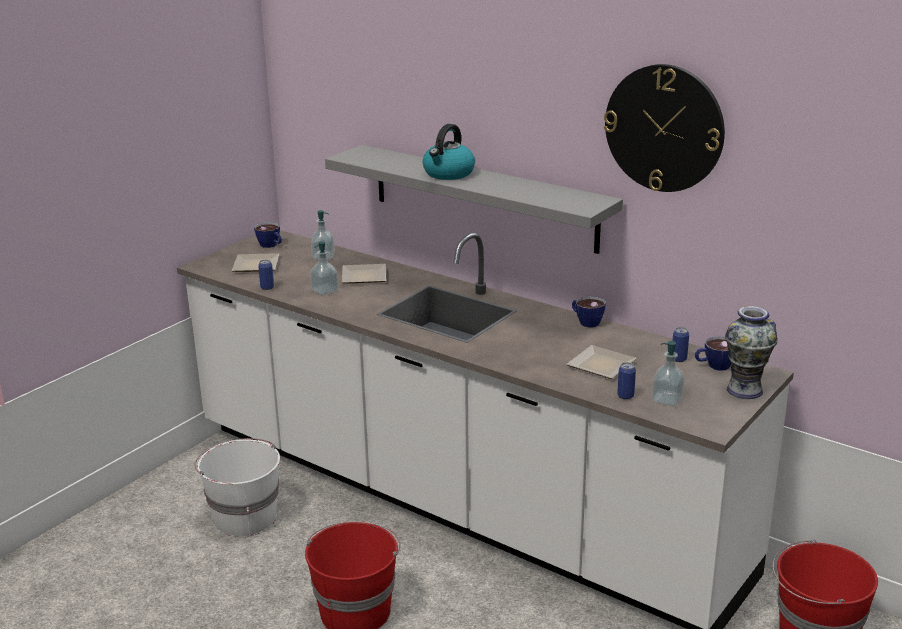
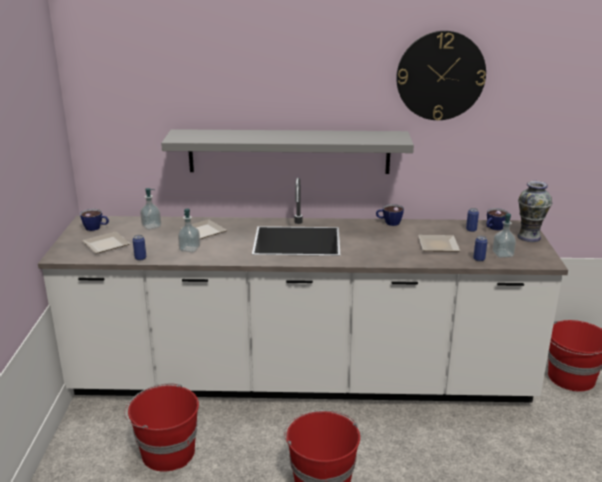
camera: 35 degrees left, 0 degrees up
white bucket [194,438,280,538] -> red bucket [125,384,199,472]
kettle [422,124,475,180] -> none

